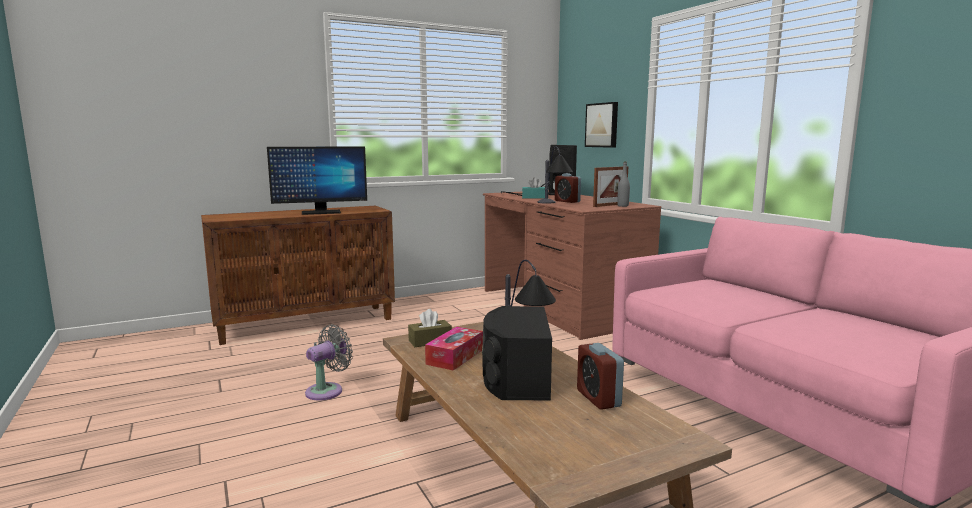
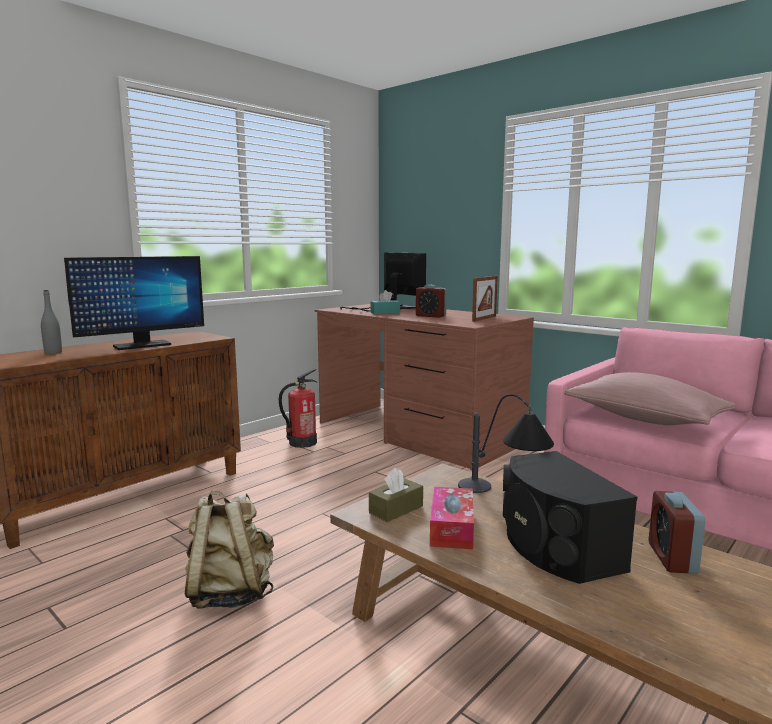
camera: 20 degrees left, 0 degrees up
grey fan [305,324,353,400] -> beige backpack [185,491,274,609]
table lamp [537,146,573,204] -> none
alarm clock [577,343,624,410] -> alarm clock turned 45 degrees clockwise [649,491,705,574]
picture [585,102,618,148] -> none
grey bottle [617,162,630,207] -> grey bottle moved to [41,290,62,354]
none -> fire extinguisher [279,369,317,448]
none -> pink pillow [564,372,736,425]

